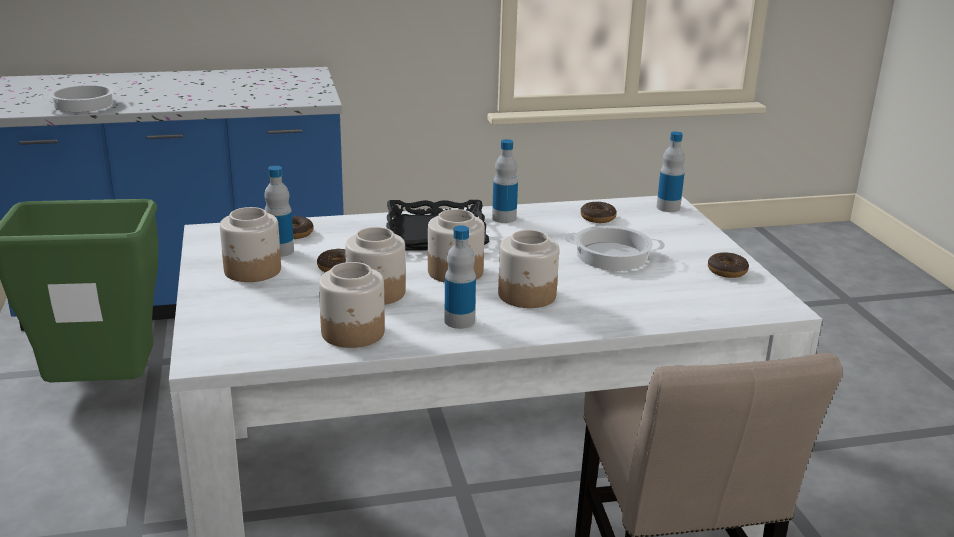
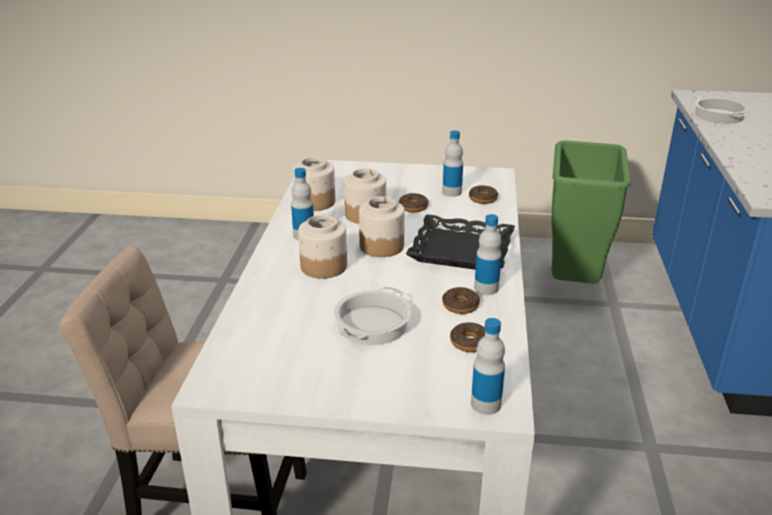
camera: 110 degrees right, 5 degrees up
jar [220,207,281,282] -> none
donut [708,252,749,278] -> donut moved to [442,287,480,314]

